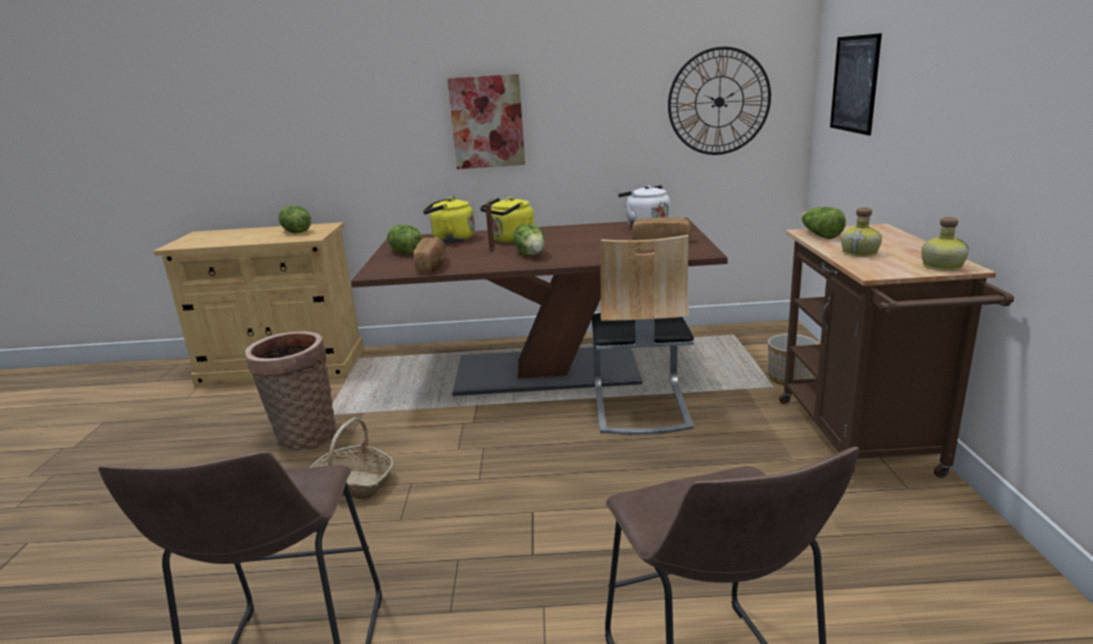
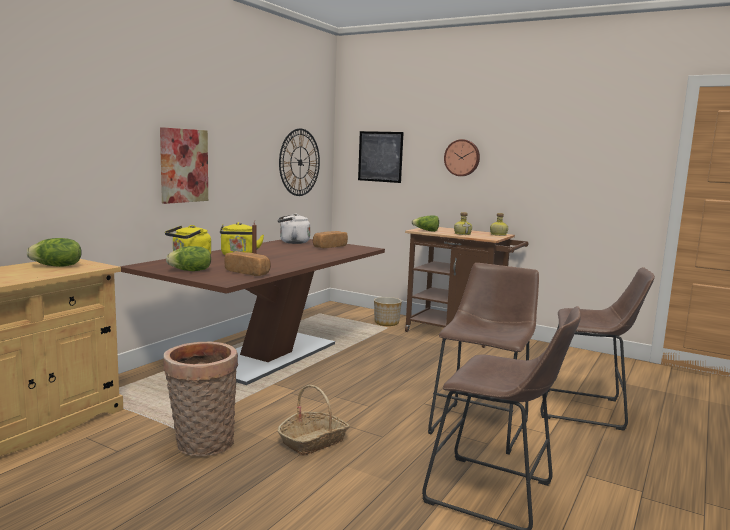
camera: 60 degrees left, 10 degrees down
lettuce [513,224,545,256] -> none
chair [591,235,694,435] -> none
none -> brown stool [428,263,539,454]
none -> wall clock [444,139,480,176]

